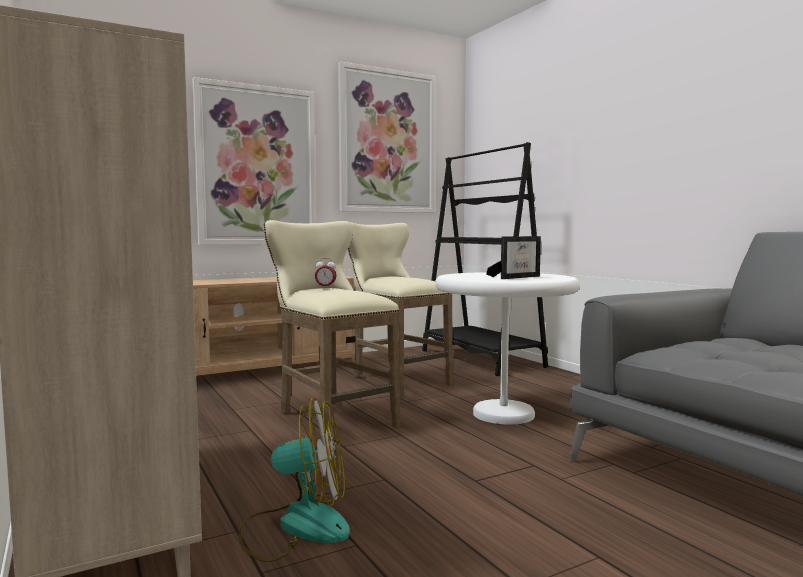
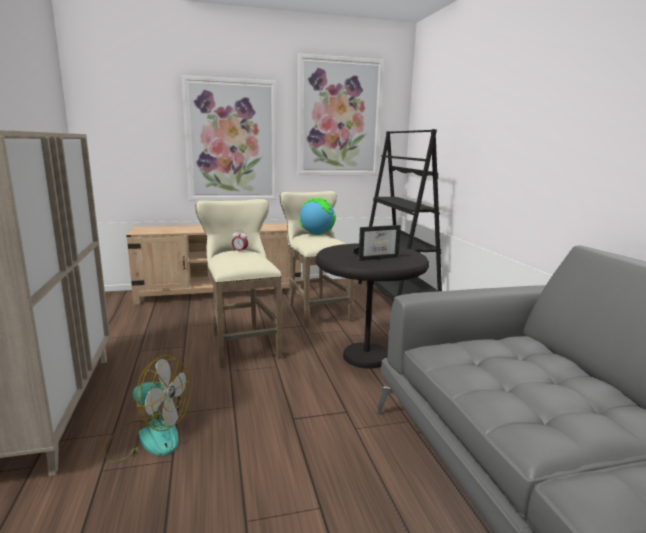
camera: 15 degrees right, 10 degrees up
white side table [435,272,580,425] -> black side table [315,244,429,369]
none -> globe [299,198,336,235]

